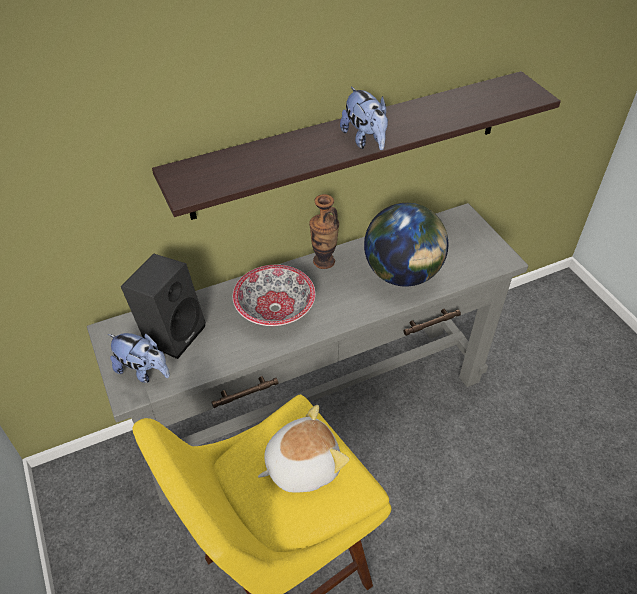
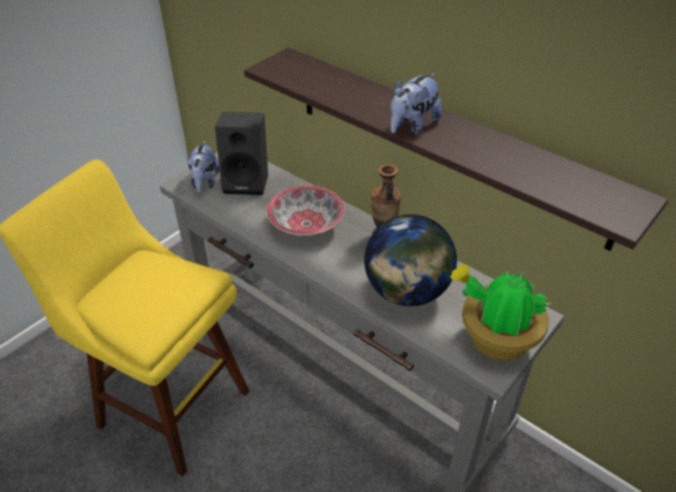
camera: 65 degrees right, 5 degrees down
plush toy [258,405,349,493] -> none
none -> potted plant [450,264,549,361]

